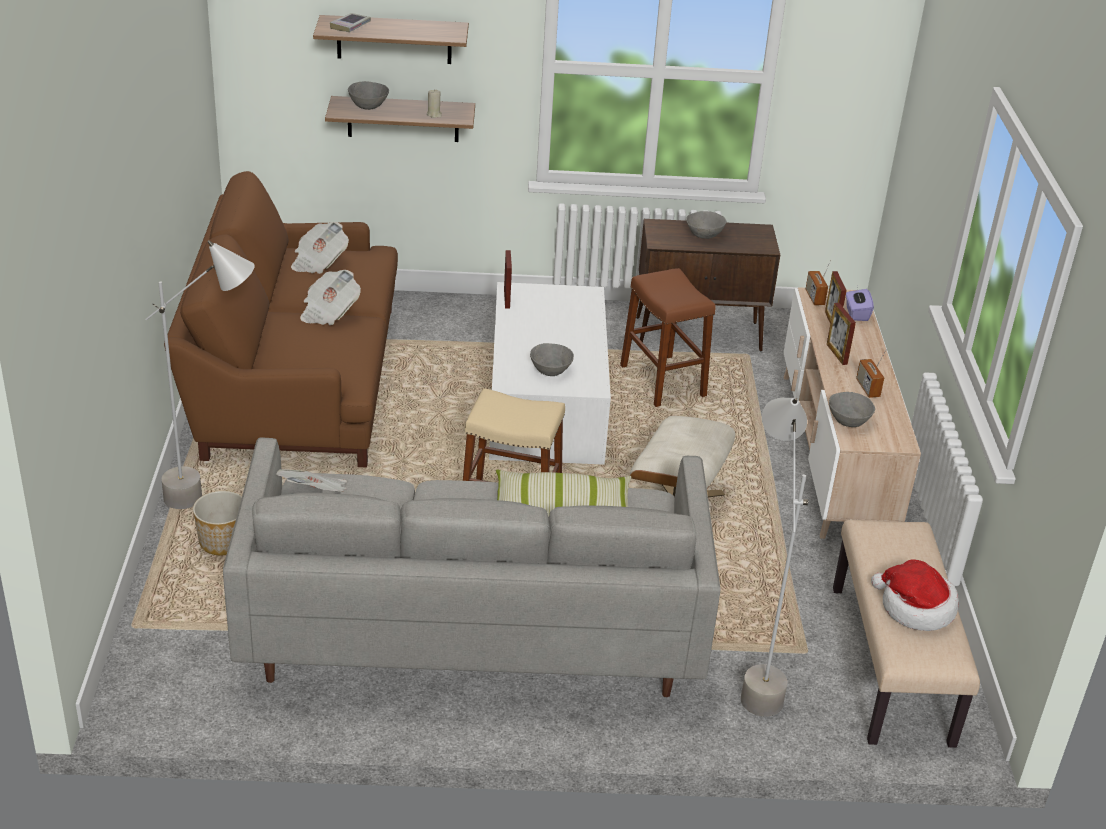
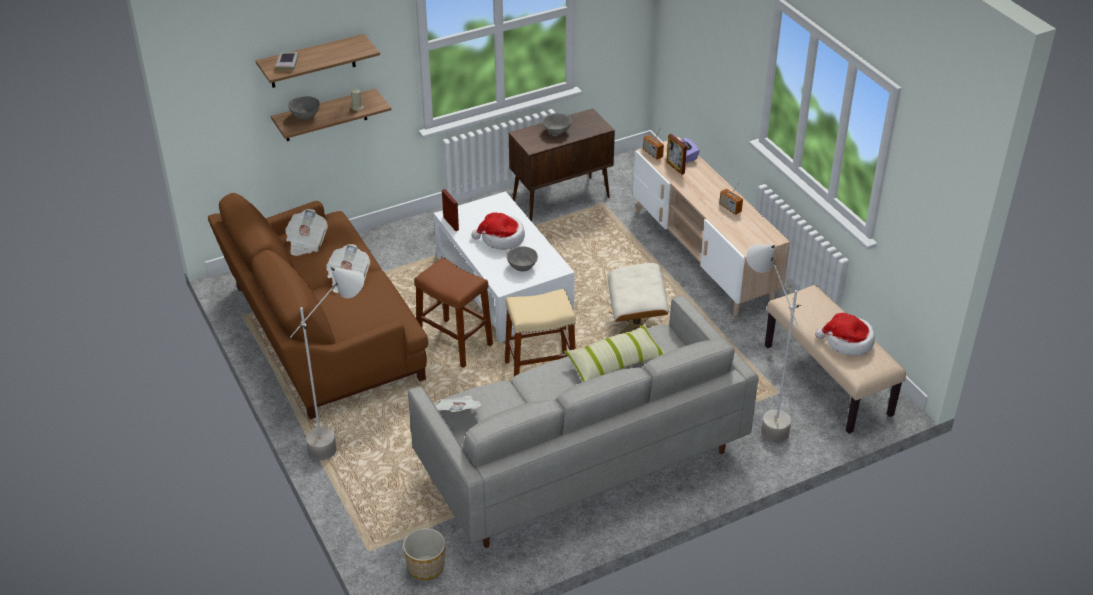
camera: 25 degrees left, 5 degrees up
planter [193,491,242,555] -> planter moved to [403,528,445,580]
brown stool [620,268,716,407] -> brown stool moved to [414,257,493,368]
picture frame [827,303,856,365] -> none
grey bowl [829,392,875,427] -> none
none -> hat [471,212,525,250]

